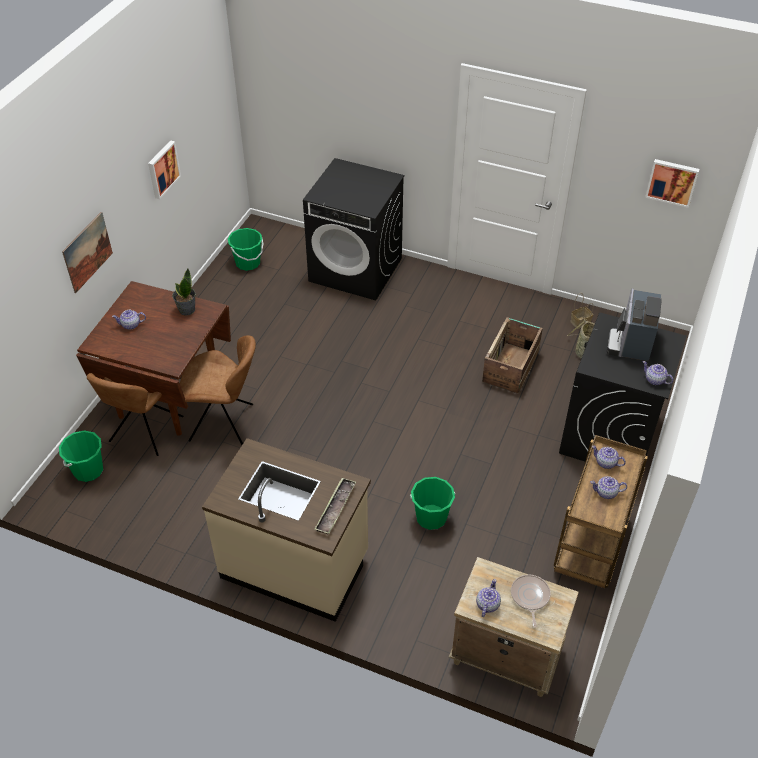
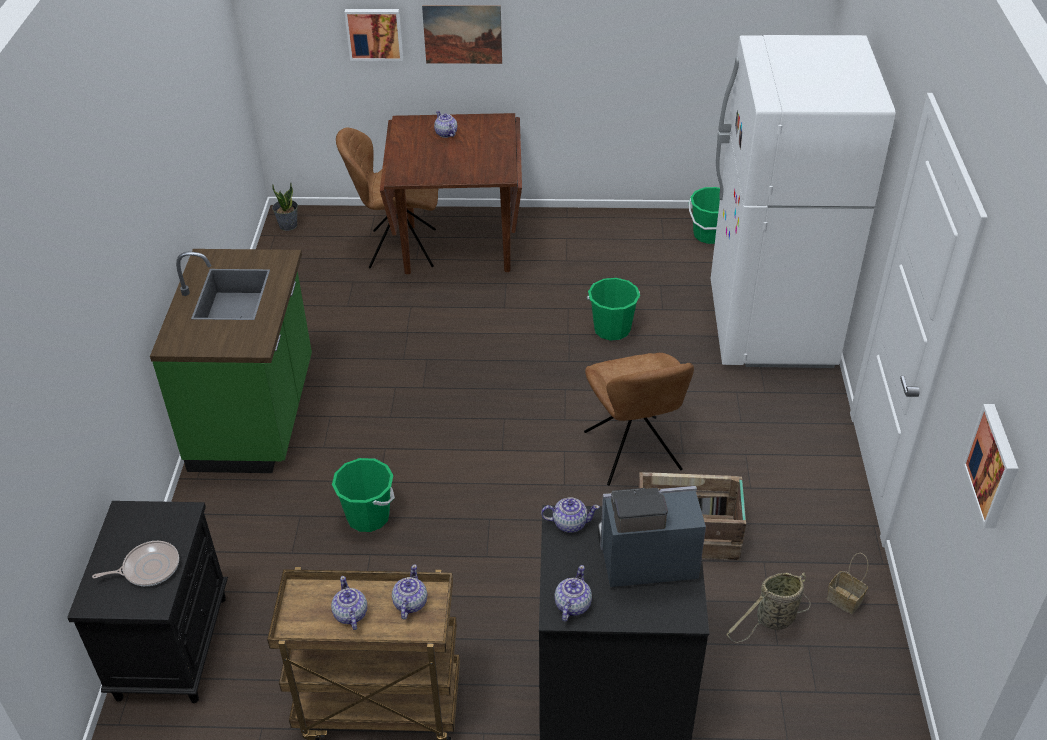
camera: 70 degrees right, 5 degrees down
green bucket [59,430,103,482] -> green bucket moved to [587,278,640,341]
picture [148,140,181,199] -> picture moved to [344,9,403,61]
potted plant [172,268,196,316] -> potted plant moved to [272,183,298,231]
brown chair [180,335,256,445] -> brown chair moved to [584,353,694,486]
beige counter [202,438,371,622] -> green counter [150,249,312,473]
black washing machine [303,158,404,300] -> white fridge [711,35,895,368]
tray [315,478,356,535] -> none
beige nightstand [449,557,579,697] -> black nightstand [67,501,228,703]
teapot [476,579,501,617] -> teapot moved to [541,497,600,533]

